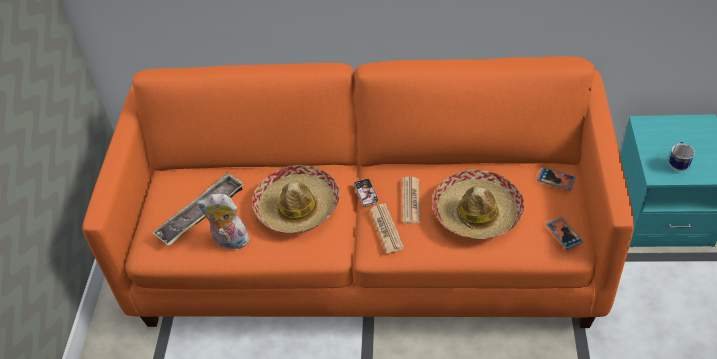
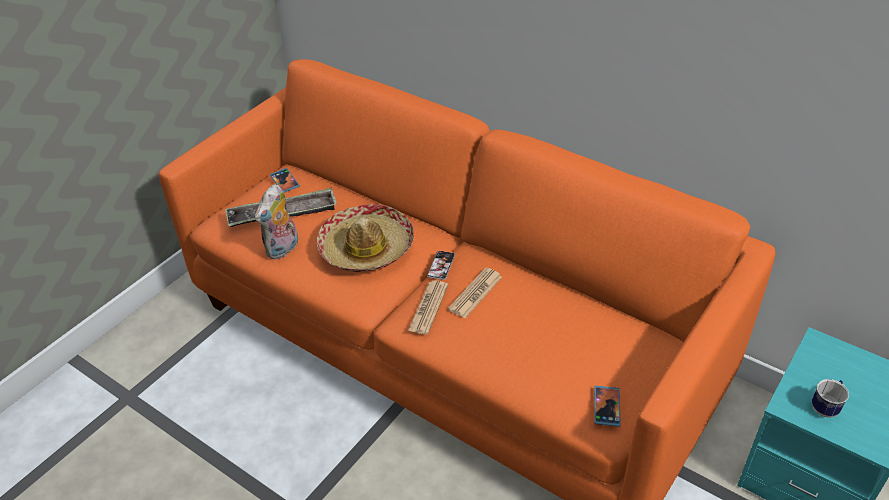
camera: 30 degrees right, 5 degrees down
plush toy [197,194,250,250] -> plush toy turned 105 degrees counterclockwise [255,184,298,260]
hat [432,170,524,239] -> none
phone [537,167,576,190] -> phone moved to [270,168,300,193]

